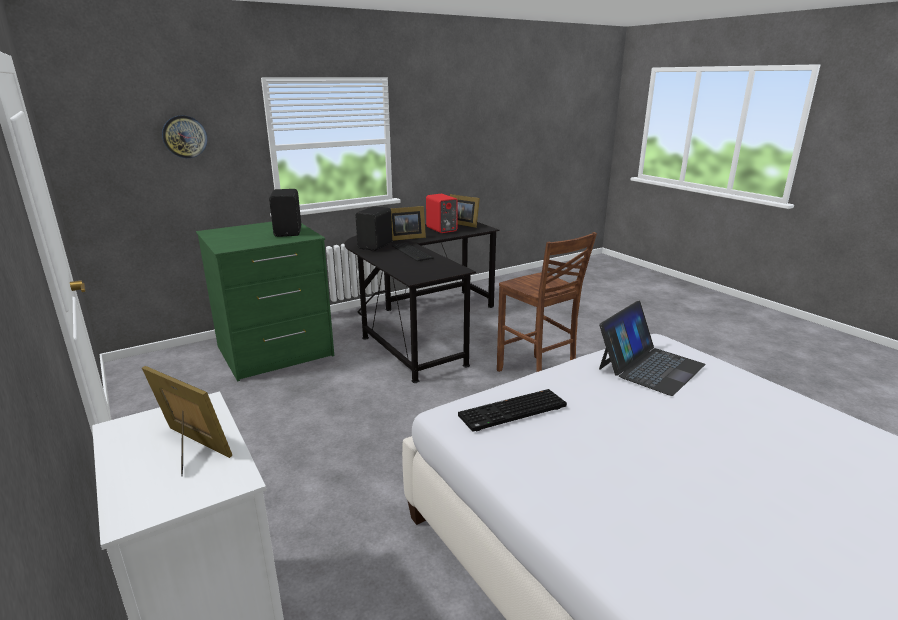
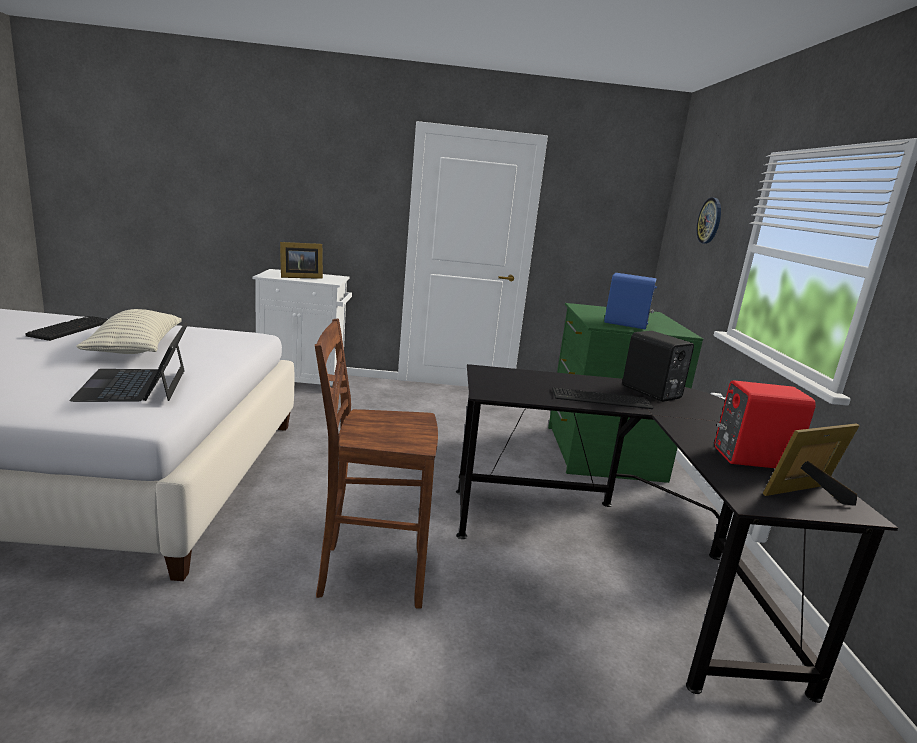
camera: 120 degrees right, 5 degrees down
black speaker [269,189,301,237] -> blue speaker [604,273,657,329]
picture frame [390,206,426,241] -> none
keyboard [458,389,567,432] -> keyboard moved to [25,316,108,341]
none -> pillow [76,309,182,354]

